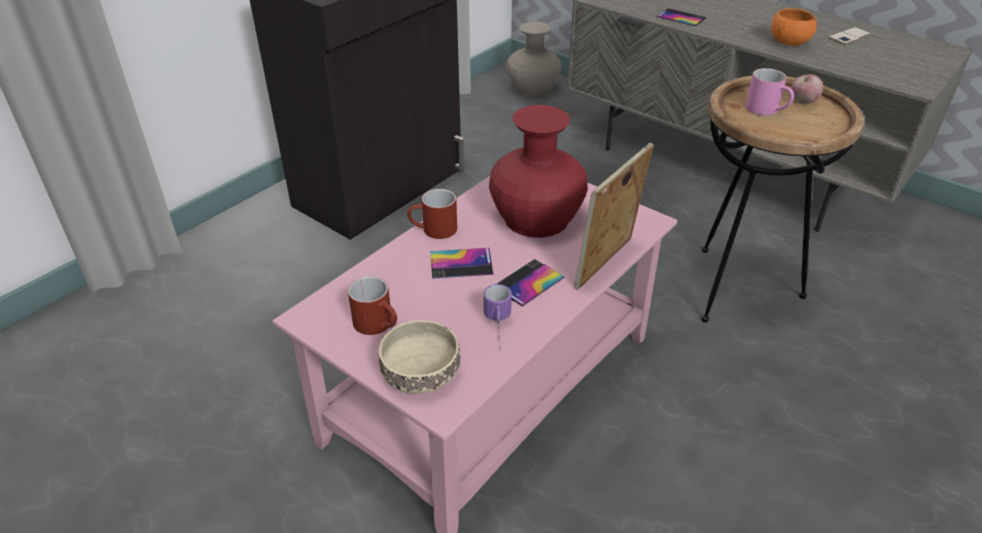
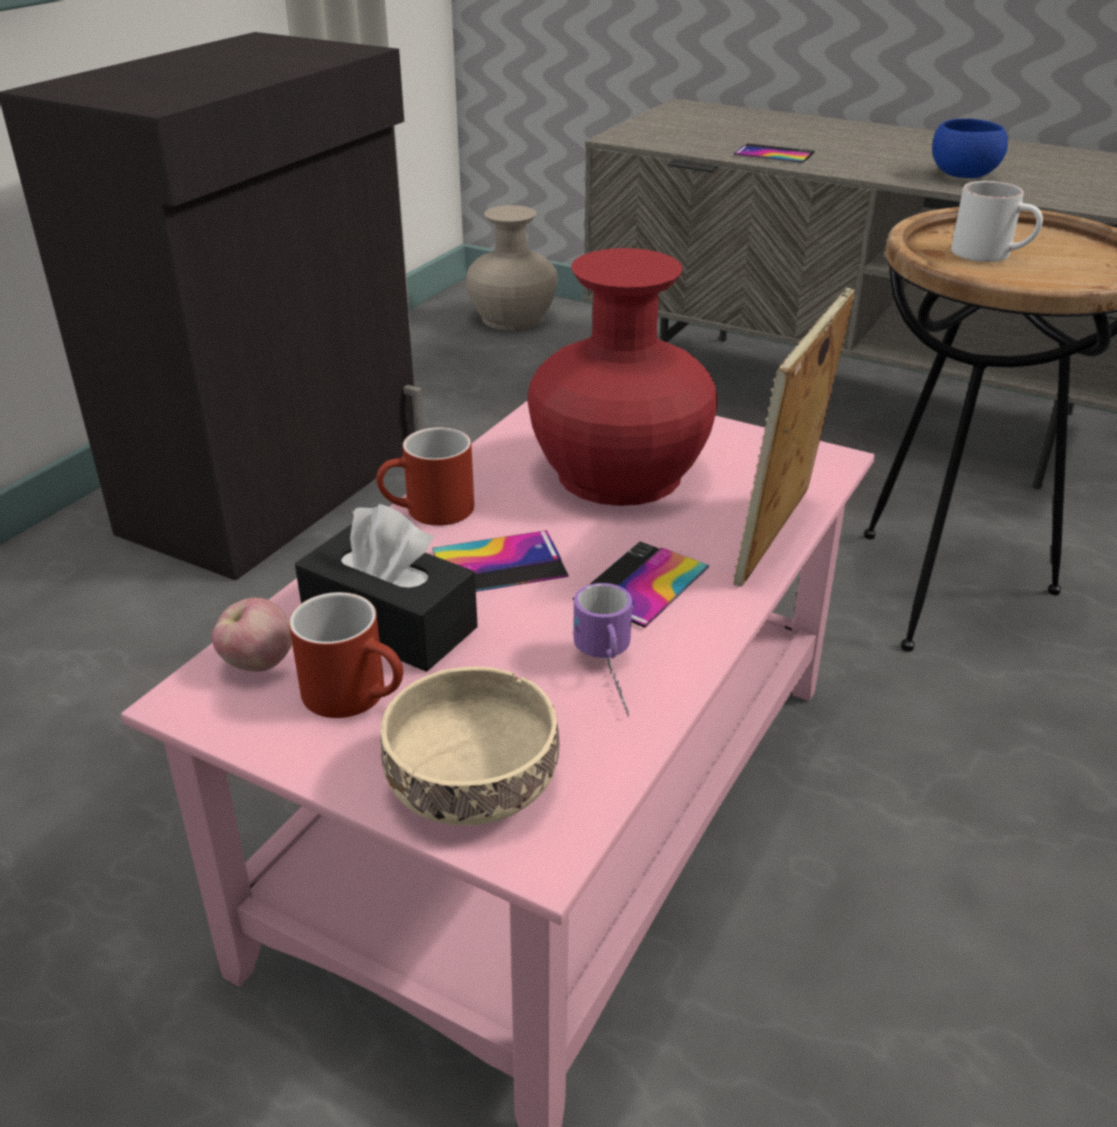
camera: 10 degrees left, 5 degrees down
pink mug [745,68,794,116] -> white mug [951,181,1043,262]
orange bowl [771,8,817,46] -> blue bowl [932,119,1008,178]
apple [791,74,823,104] -> apple moved to [212,598,292,672]
phone [828,27,872,45] -> none
none -> black tissue box [295,504,478,672]

